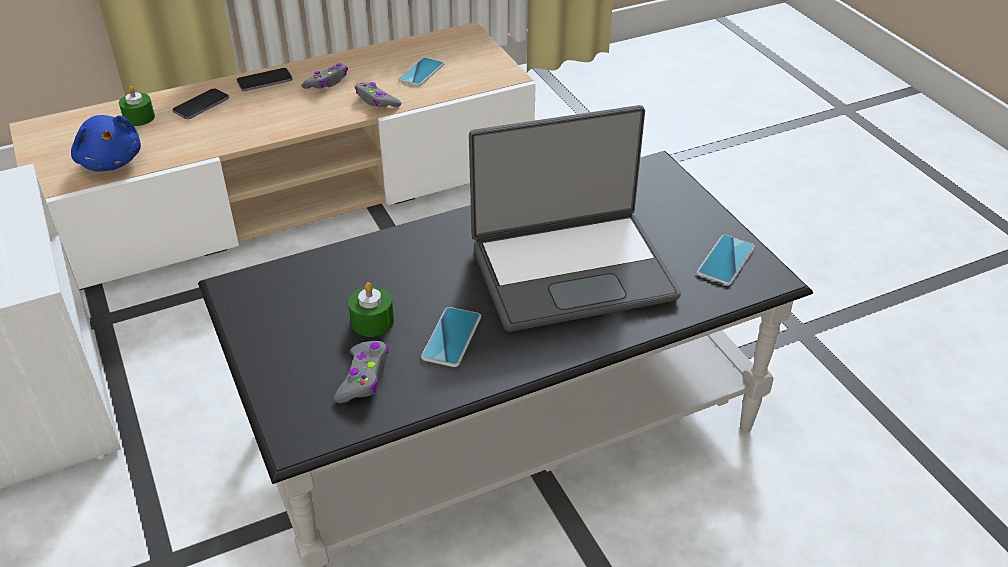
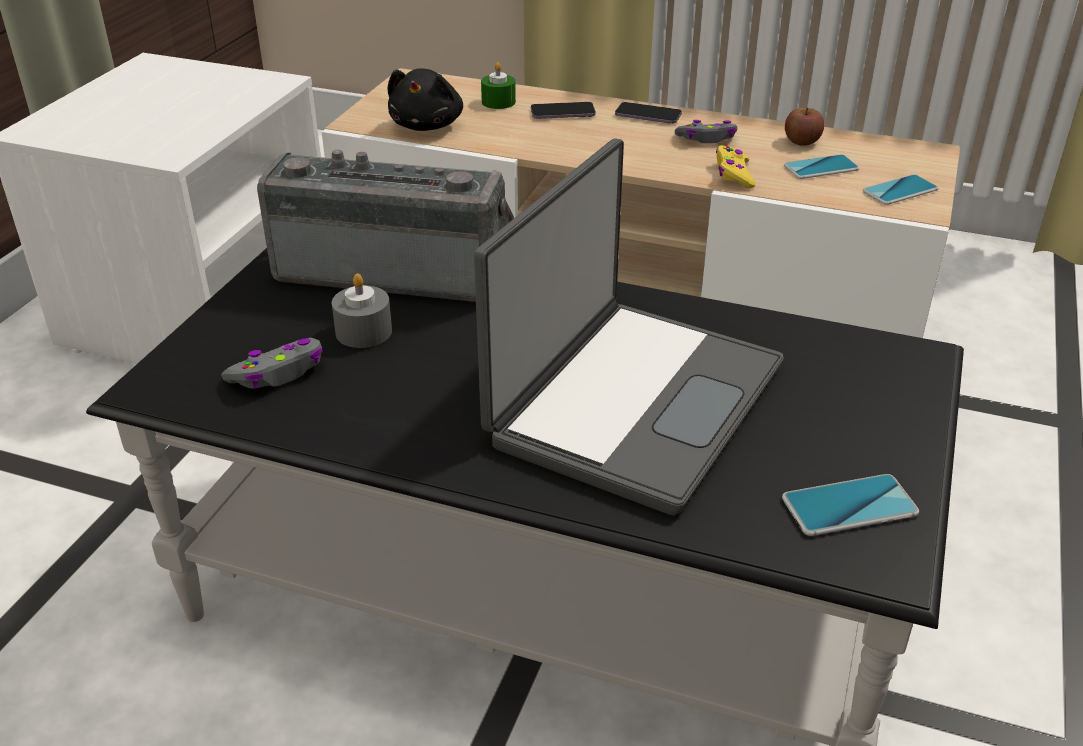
camera: 45 degrees right, 5 degrees down
blue plush toy [71,115,141,172] -> black plush toy [388,69,463,131]
green candle [348,282,394,337] -> grey candle [332,273,392,348]
grey game controller [355,82,402,107] -> yellow game controller [716,145,756,188]
phone [421,307,481,367] -> phone moved to [863,174,938,205]
laptop [469,105,681,332] -> laptop turned 90 degrees counterclockwise [474,138,784,516]
none -> radio [257,150,514,302]
none -> apple [785,108,824,146]

